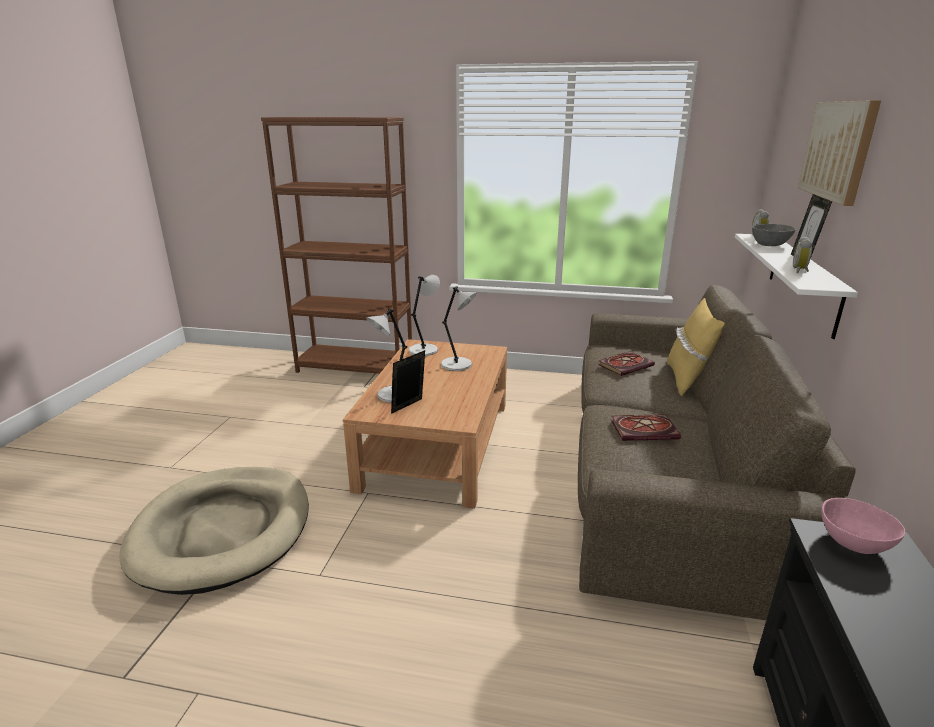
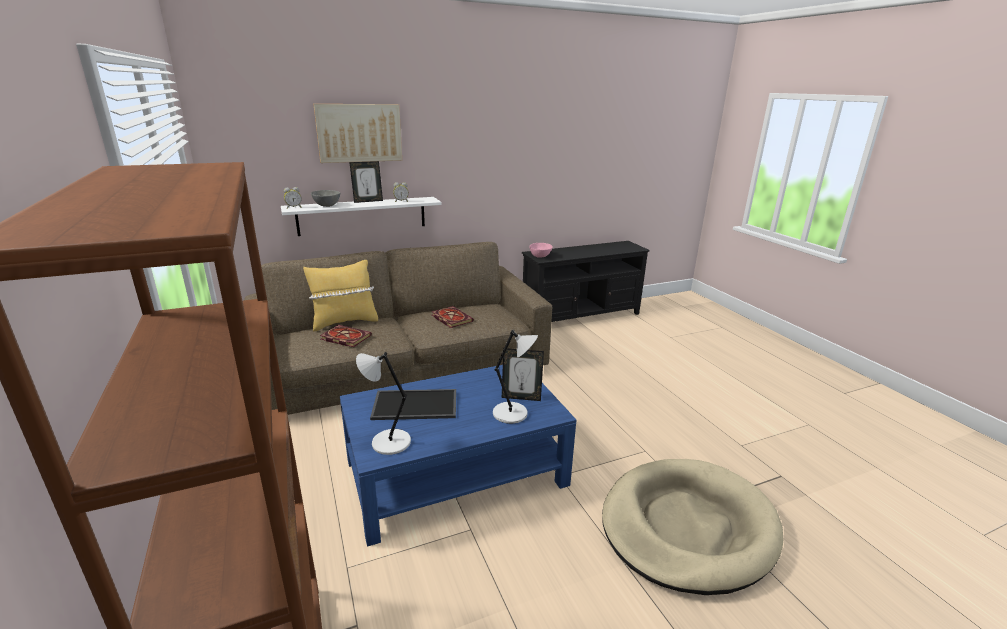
camera: 125 degrees left, 0 degrees up
brown coffee table [343,339,507,509] -> blue coffee table [340,365,577,547]
grey table lamp [441,286,477,371] -> tray [370,389,456,420]

